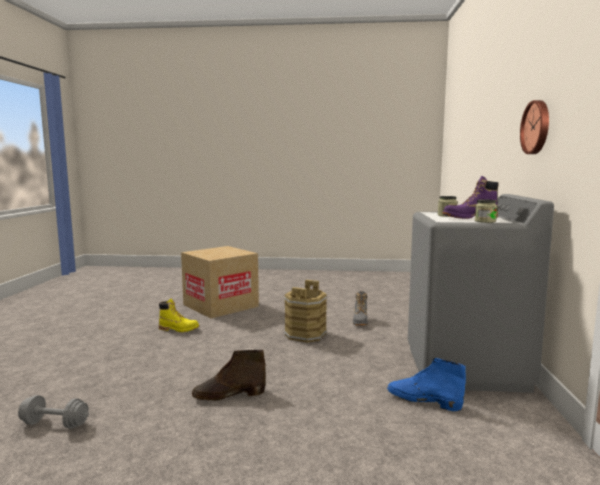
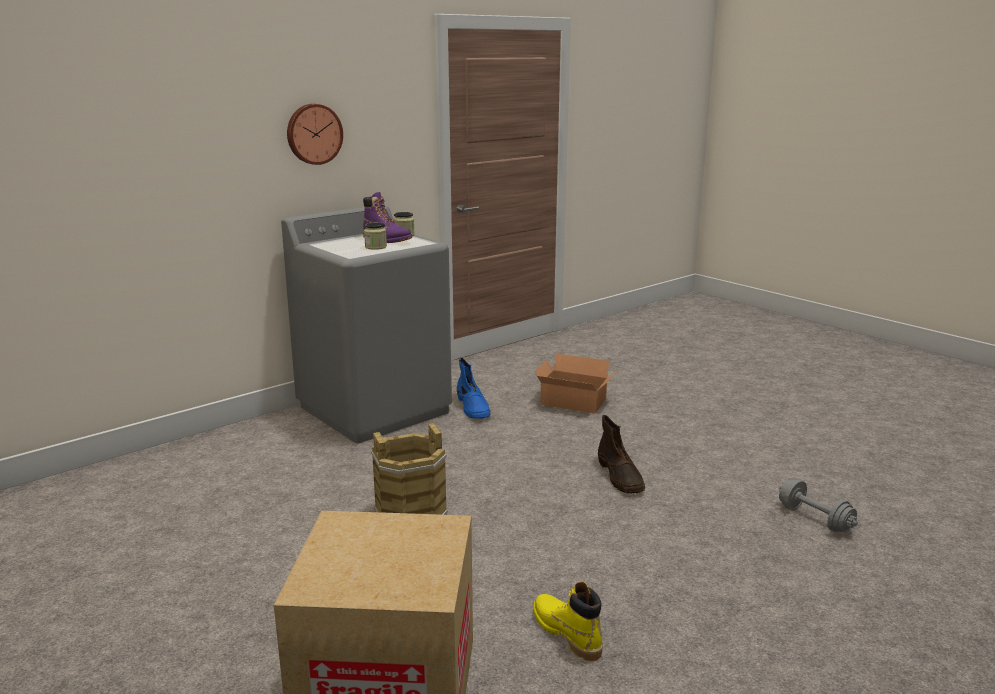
camera: 135 degrees left, 10 degrees up
brown boot [192,350,266,401] -> brown boot turned 45 degrees clockwise [598,415,645,494]
grey boot [353,291,368,326] -> none
none -> cardboard box [534,353,616,414]

